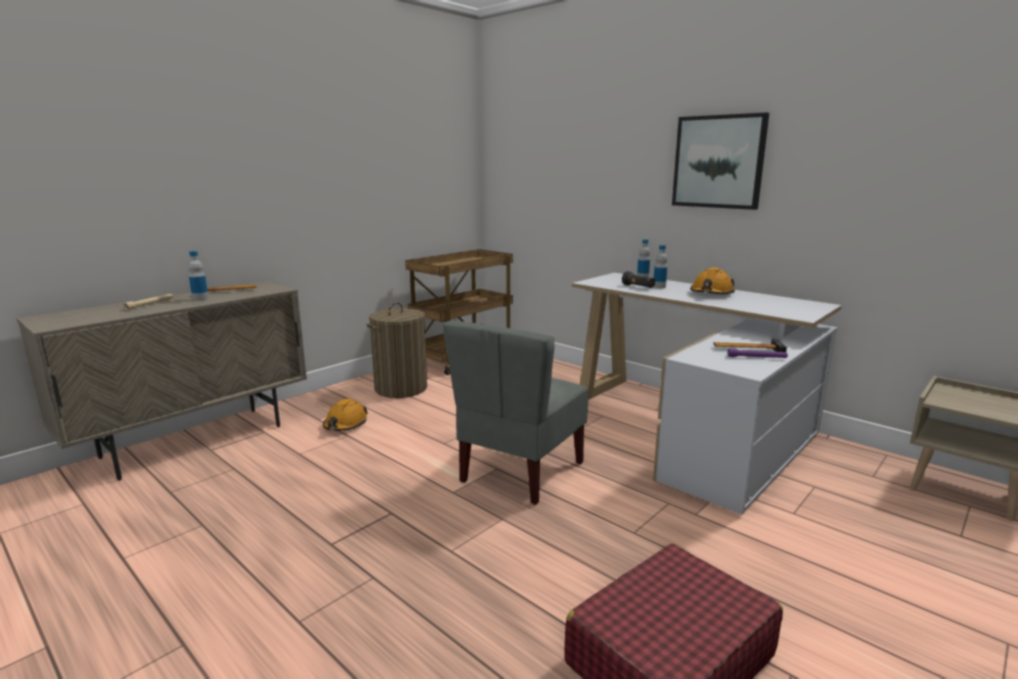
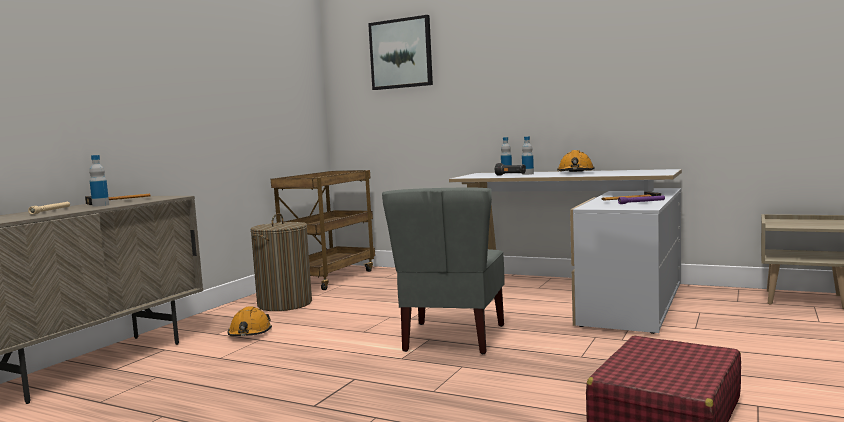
camera: 15 degrees left, 10 degrees down
picture [672,112,769,210] -> picture moved to [368,15,433,90]

